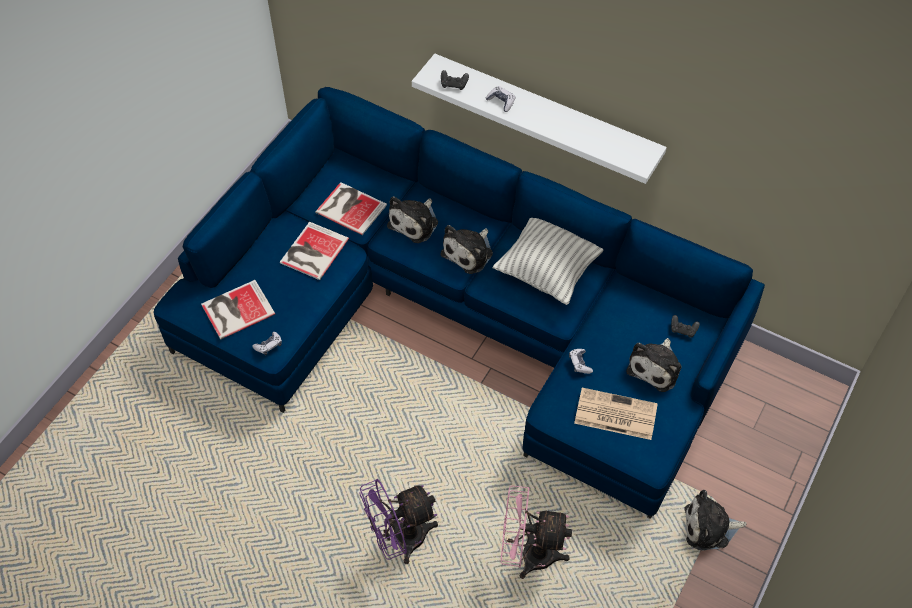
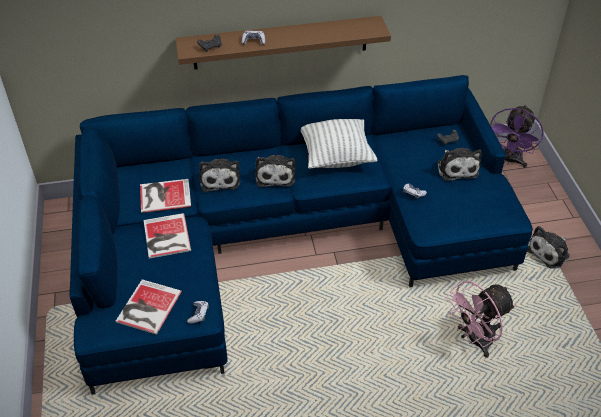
camera: 40 degrees left, 10 degrees down
purple fan [359,479,438,564] -> purple fan moved to [490,105,544,168]
white shelf [412,54,667,184] -> brown shelf [175,16,391,70]
newspaper [574,388,658,440] -> none

